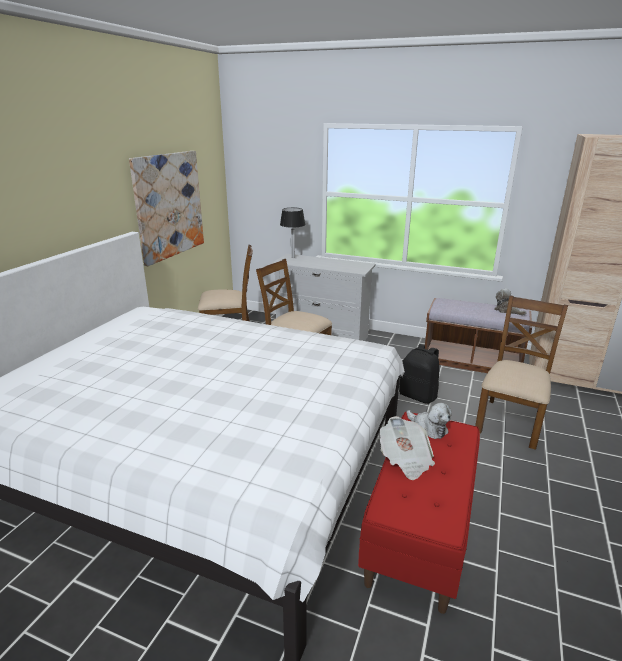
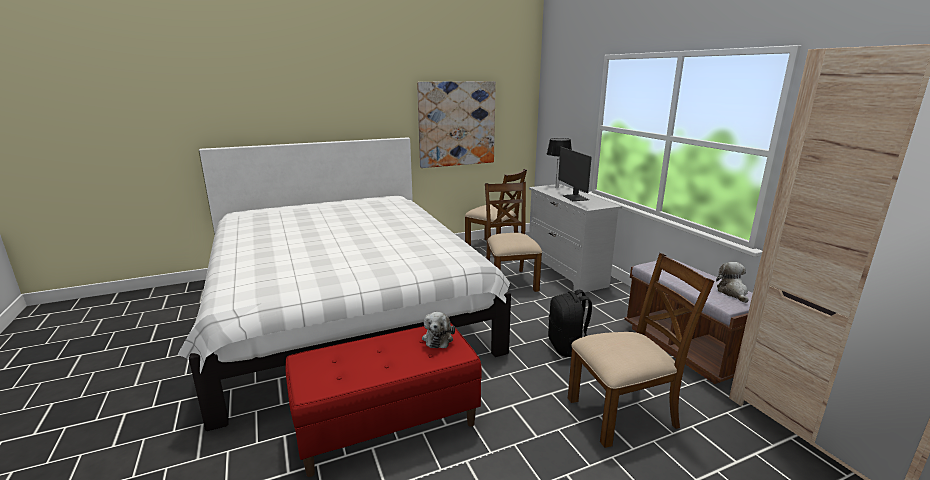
camera: 45 degrees right, 5 degrees down
newspaper [379,416,435,480] -> none
none -> monitor [558,147,592,201]

